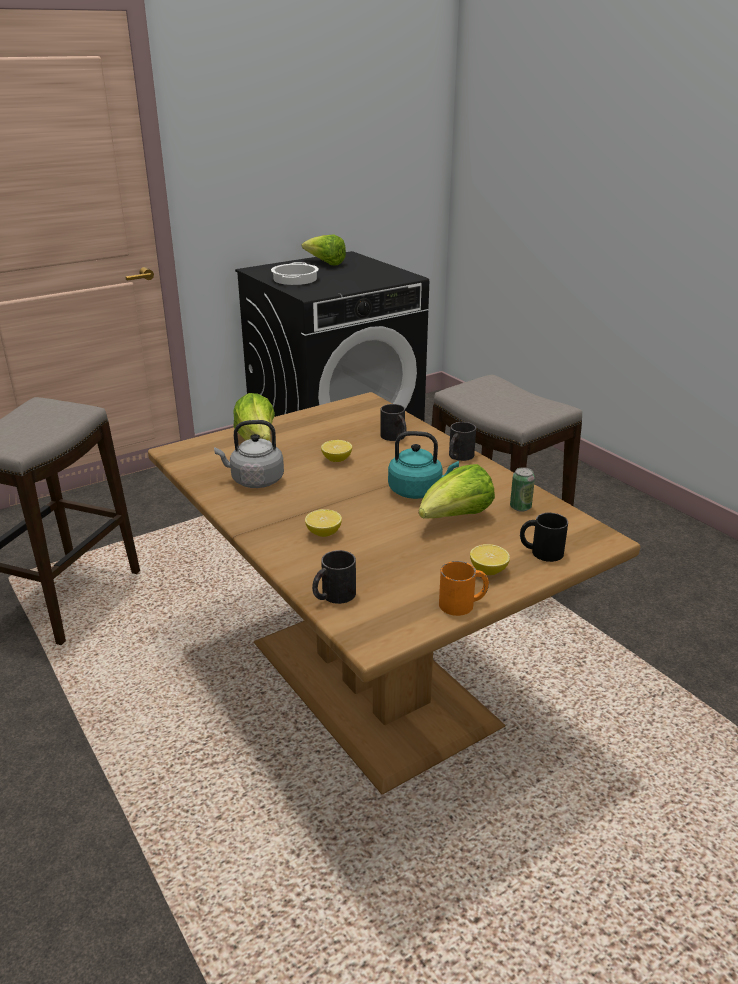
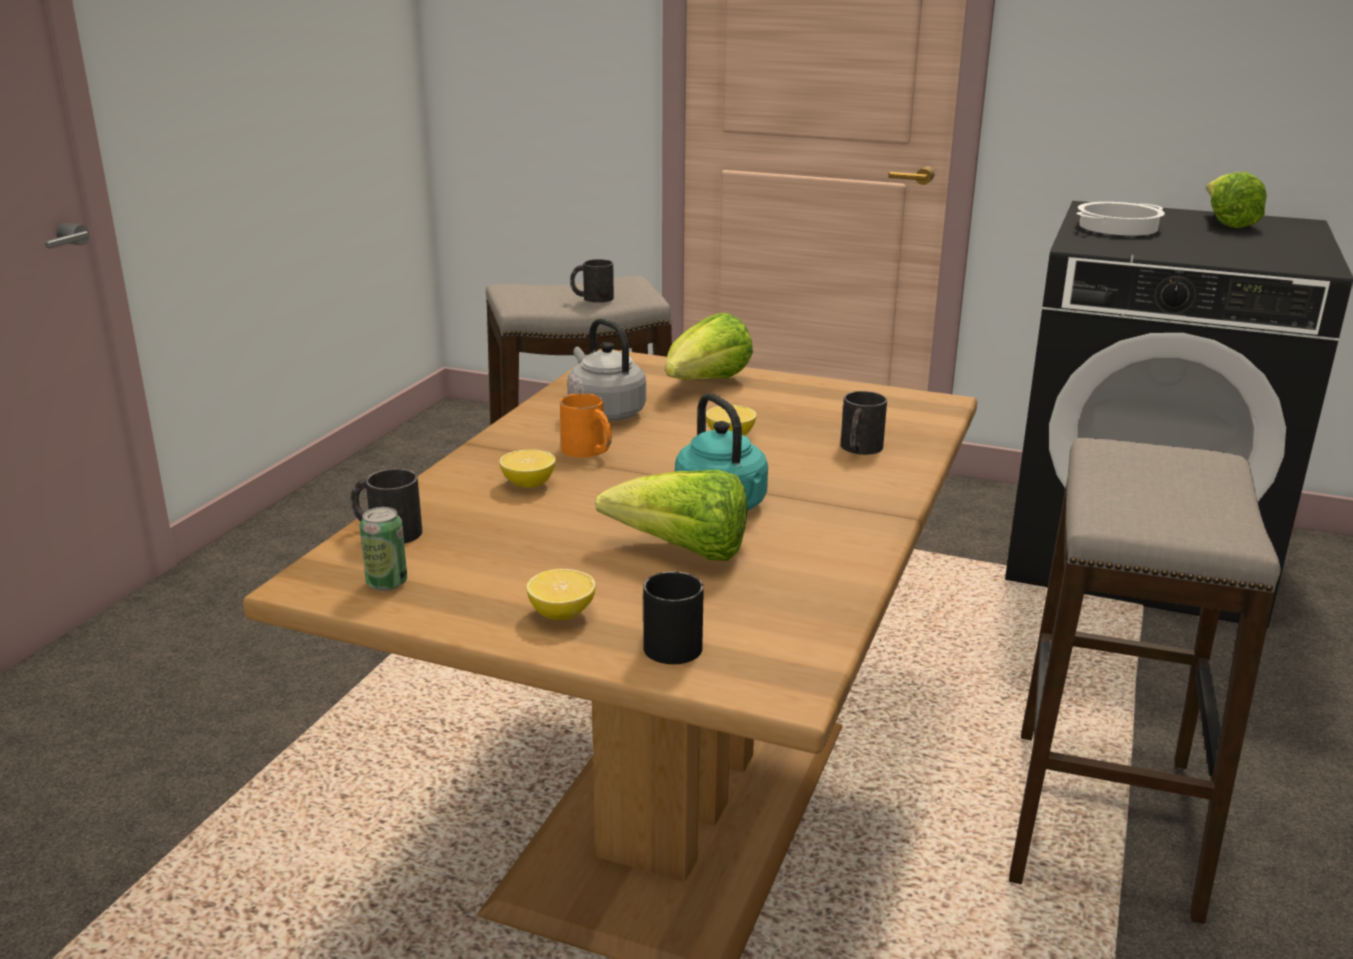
camera: 55 degrees right, 5 degrees down
orange mug [439,561,489,616] -> orange mug moved to [560,393,612,458]
black mug [449,422,476,461] -> black mug moved to [570,259,614,303]
can [510,467,535,512] -> can moved to [360,507,407,591]

